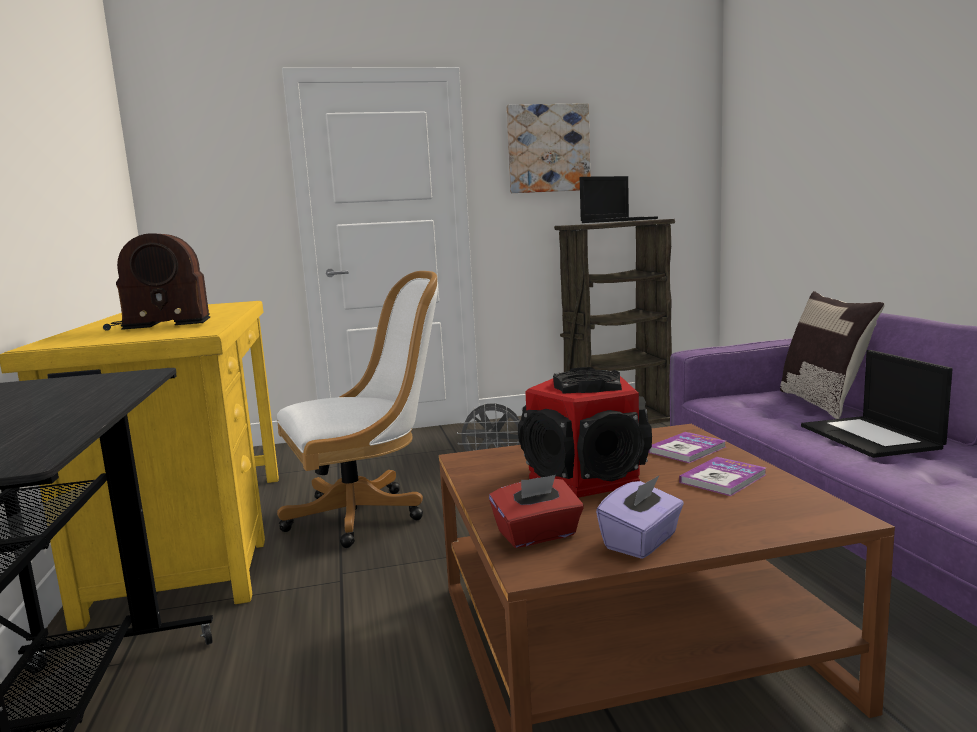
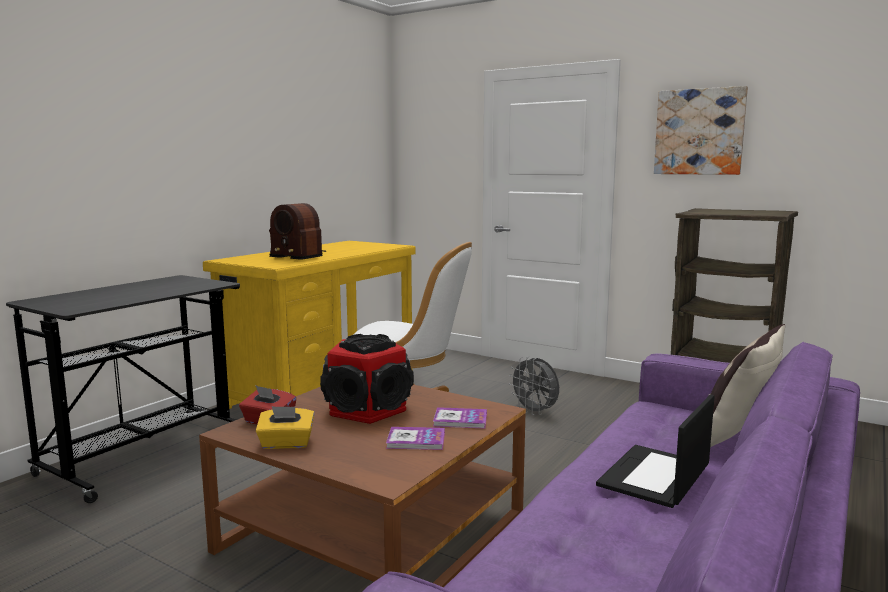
camera: 45 degrees right, 0 degrees up
laptop [580,176,658,223] -> none
purple tissue box [596,476,684,559] -> yellow tissue box [256,406,315,449]

